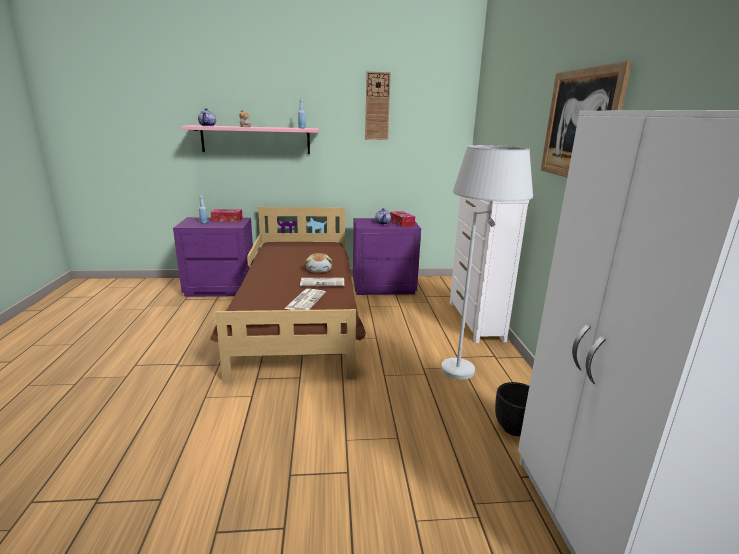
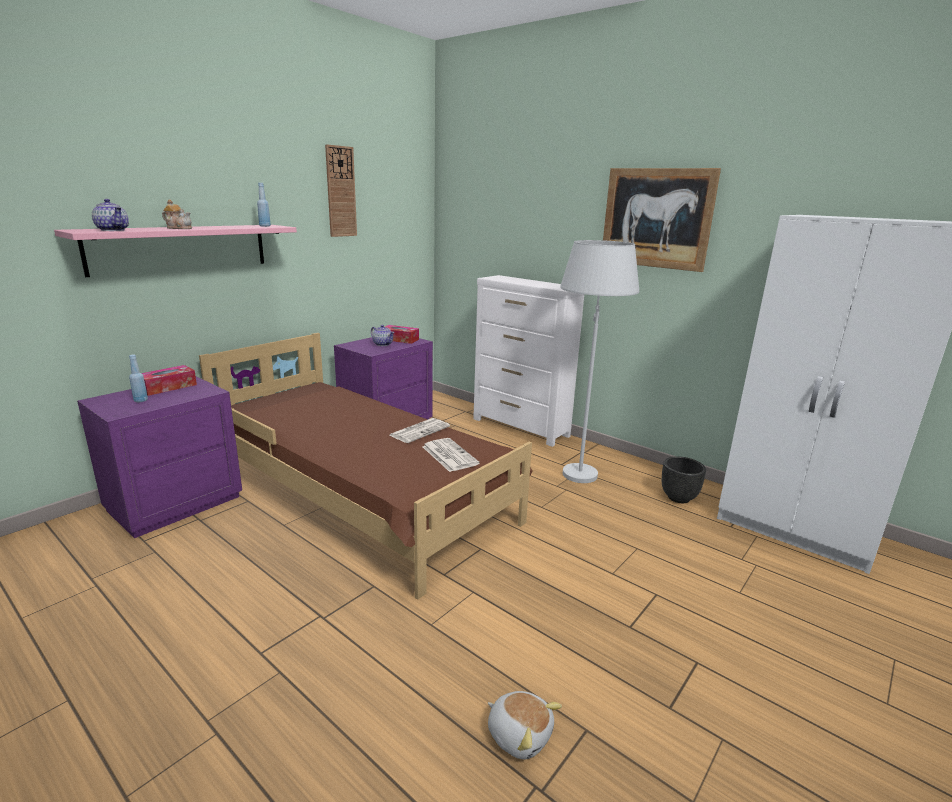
camera: 45 degrees left, 0 degrees up
plush toy [306,253,332,272] -> plush toy moved to [488,691,562,759]

